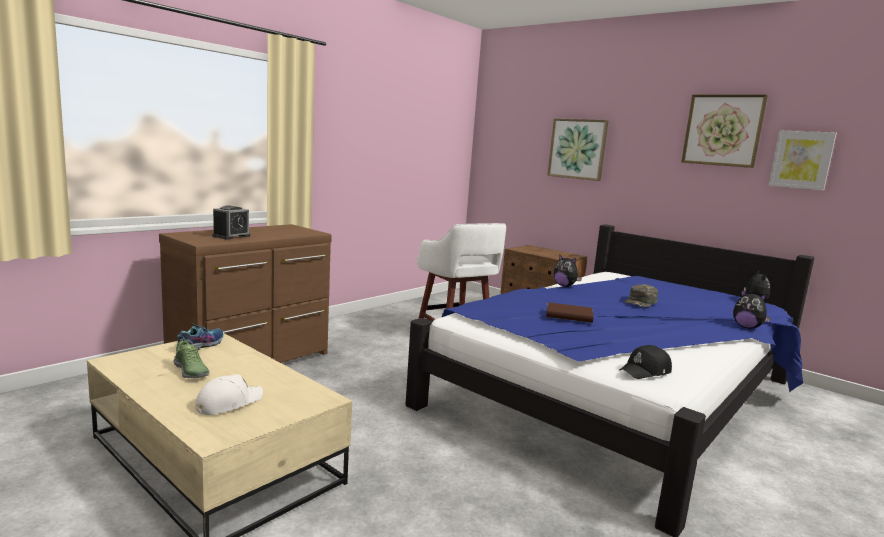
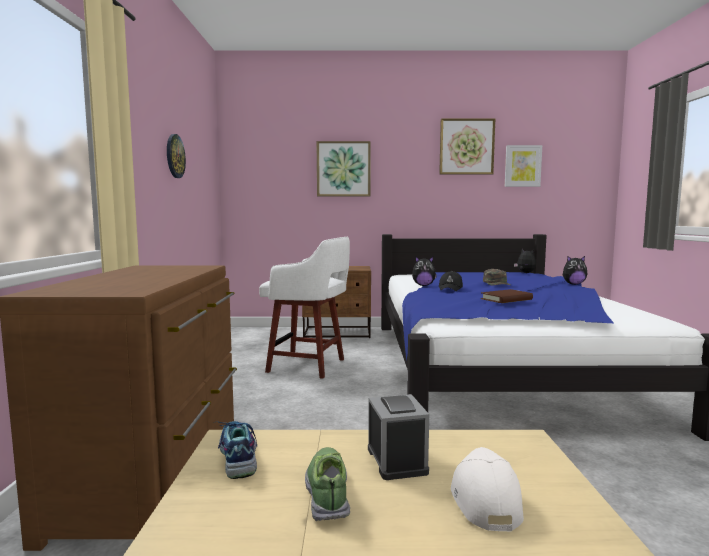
camera: 40 degrees left, 5 degrees down
shoe [173,339,210,378] -> shoe turned 105 degrees counterclockwise [305,447,351,521]
alarm clock [212,205,250,240] -> alarm clock moved to [368,394,429,480]
black cap [619,345,672,379] -> black cap moved to [439,271,463,291]
none -> wall clock [167,134,186,178]

